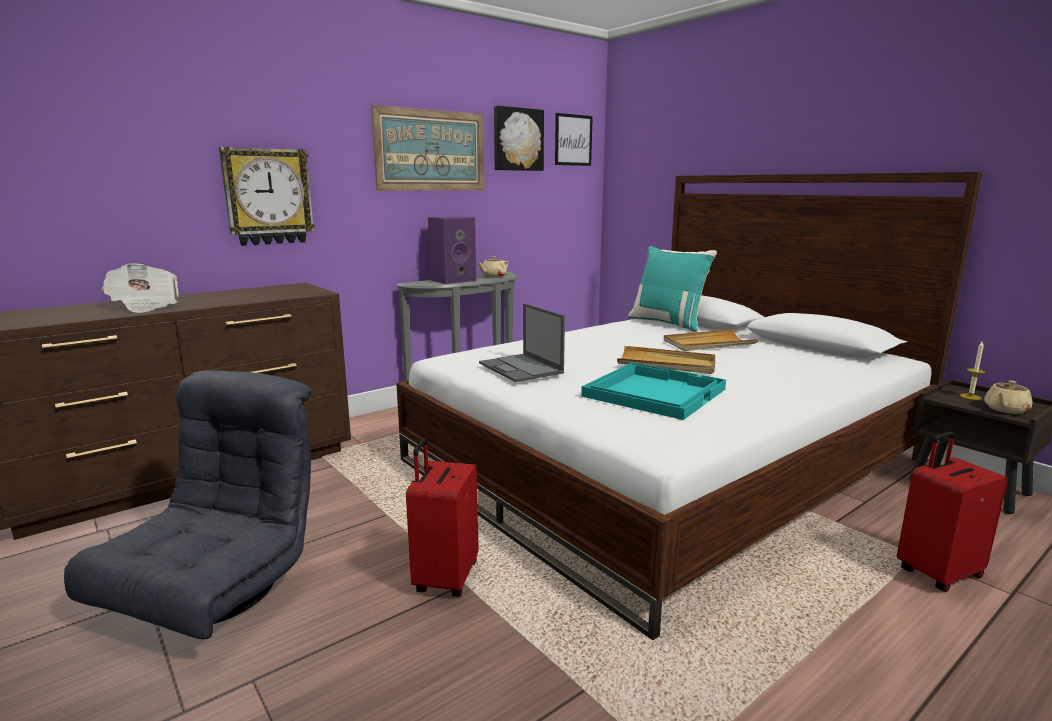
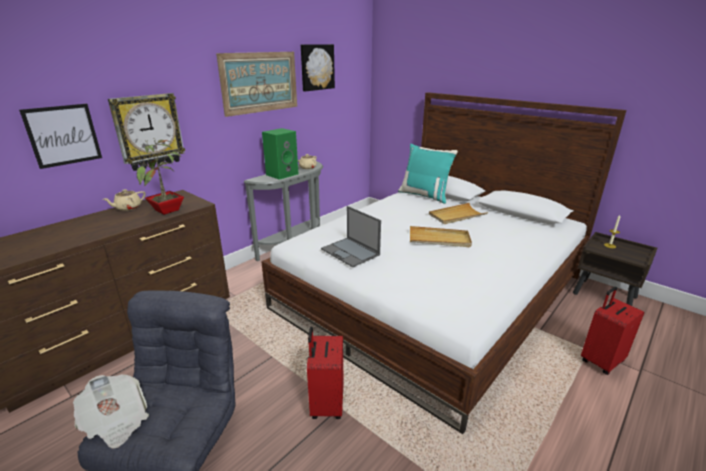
camera: 10 degrees left, 10 degrees up
newspaper [101,263,179,313] -> newspaper moved to [73,374,149,448]
purple speaker [428,216,477,284] -> green speaker [262,128,298,180]
picture [555,113,593,166] -> picture moved to [19,104,102,169]
turquoise tray [581,362,726,420] -> none
beige teapot [984,380,1033,414] -> beige teapot moved to [103,189,146,211]
none -> potted plant [132,138,184,215]

